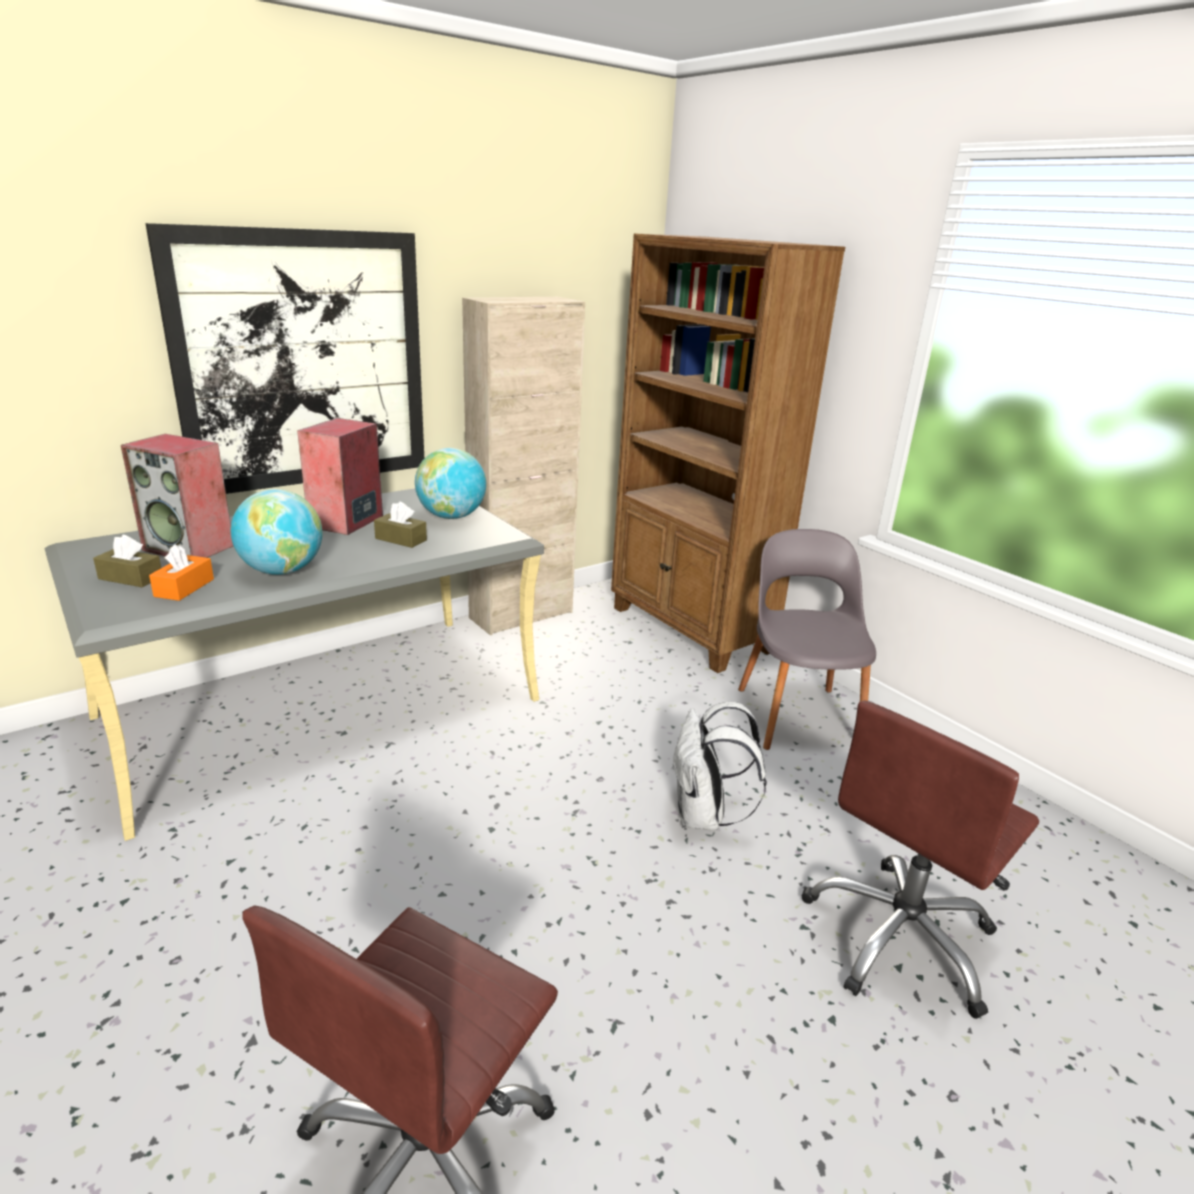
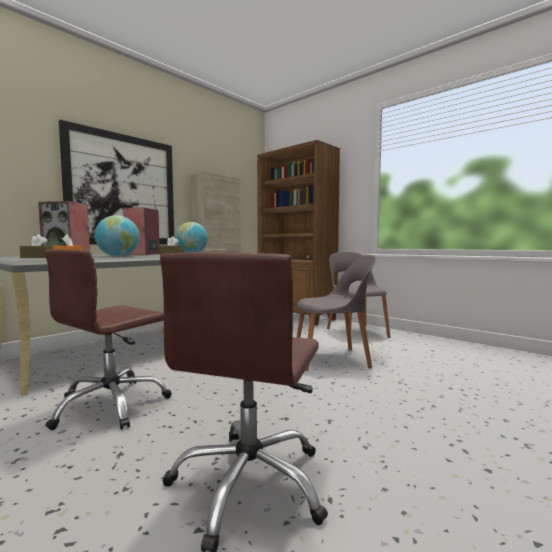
camera: 10 degrees left, 20 degrees down
white backpack [671,702,767,831] -> grey chair [296,255,376,371]
brown office chair [802,700,1039,1019] -> brown office chair moved to [45,249,171,430]

